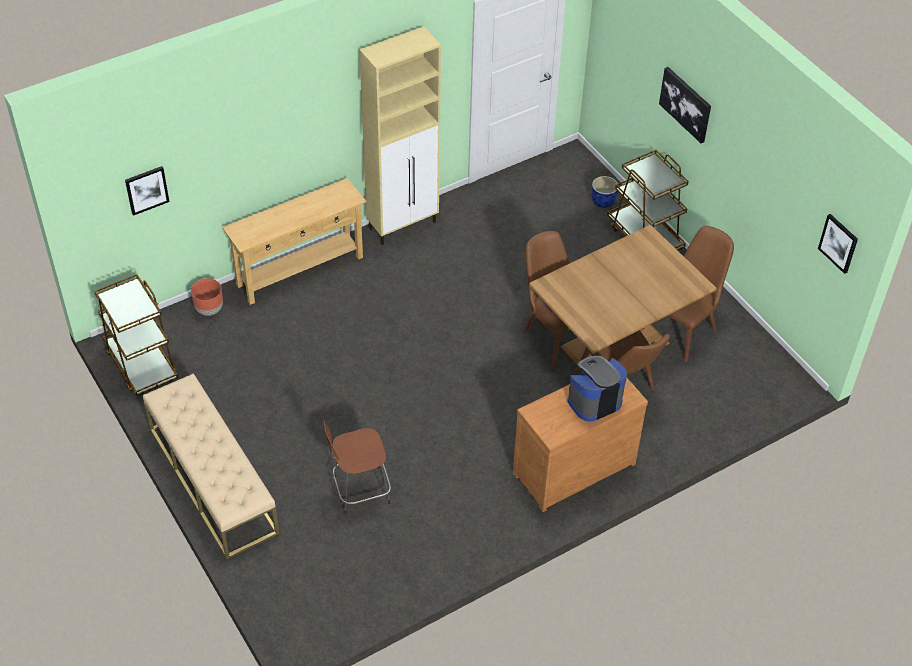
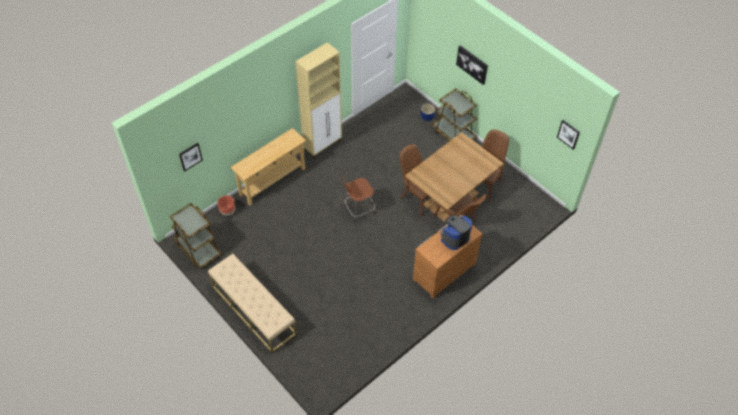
camera: 10 degrees left, 5 degrees up
brown stool [323,419,391,514] -> brown stool moved to [341,176,375,222]

